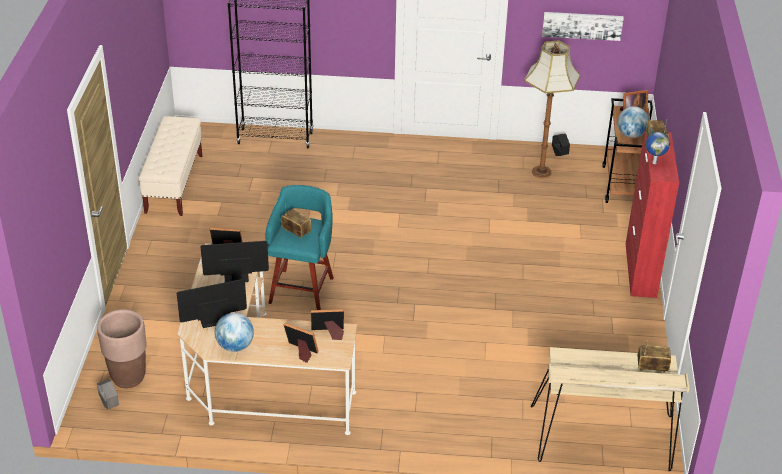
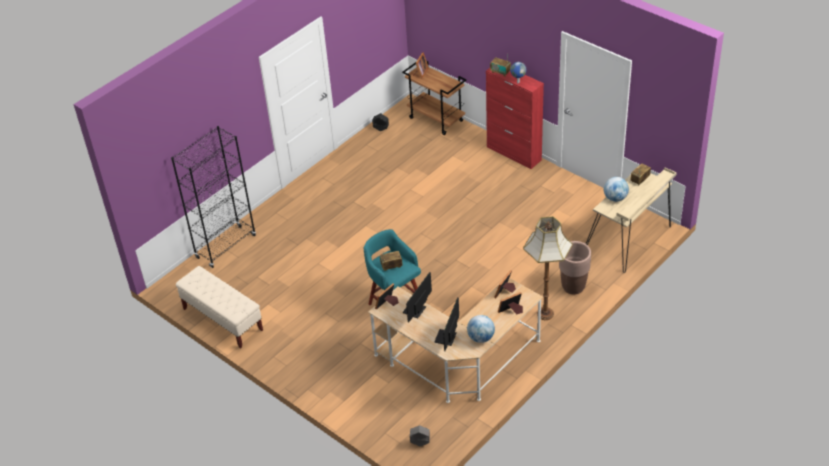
camera: 50 degrees left, 5 degrees up
brown planter [97,309,147,388] -> brown planter moved to [559,241,591,294]
floor lamp [524,41,580,178] -> floor lamp moved to [523,216,573,320]
picture [542,12,624,41] -> none
globe [618,106,649,138] -> globe moved to [604,177,629,202]

